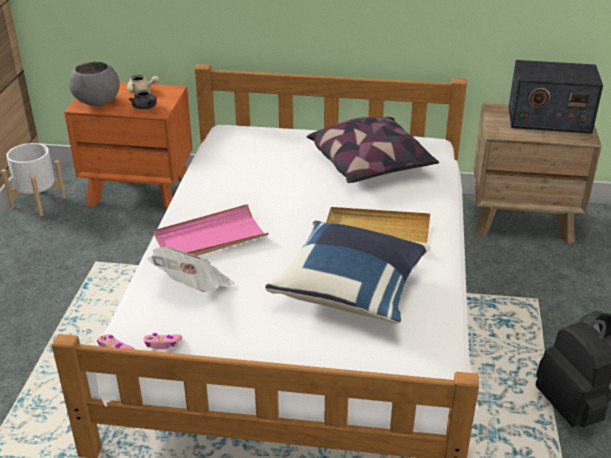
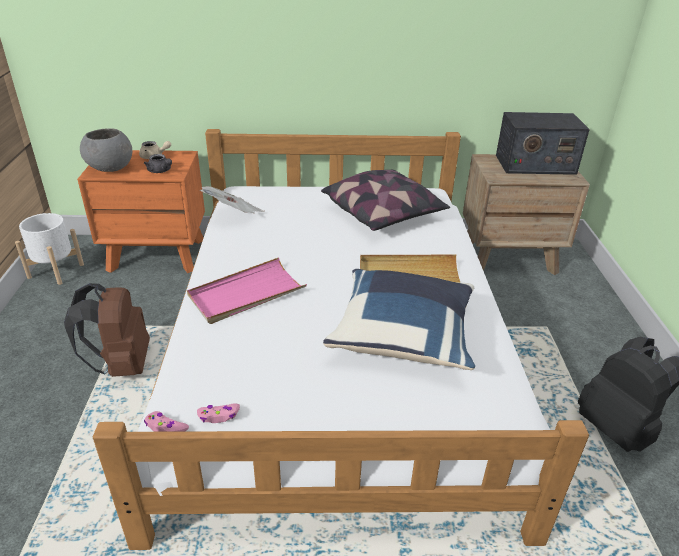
camera: 10 degrees left, 0 degrees up
newspaper [148,246,235,292] -> newspaper moved to [200,186,265,214]
none -> brown backpack [64,283,150,377]

